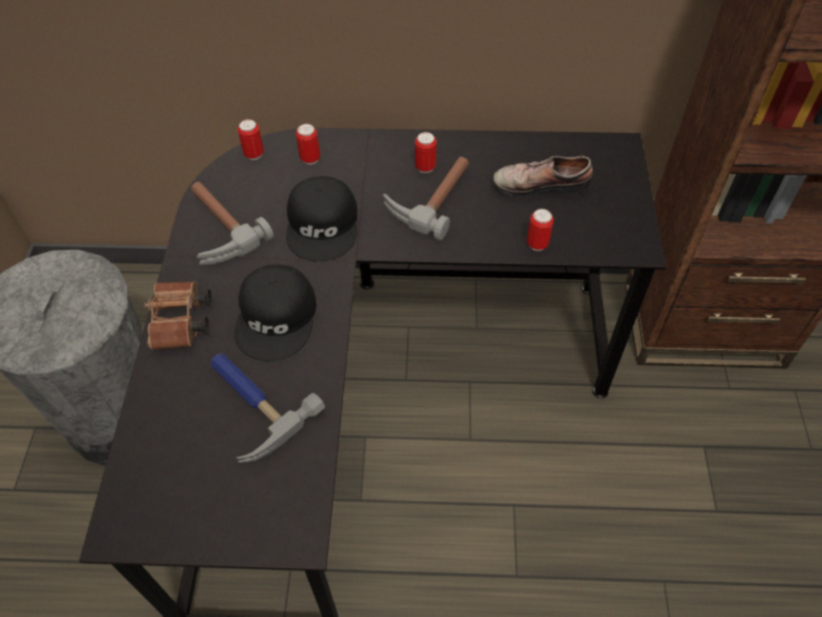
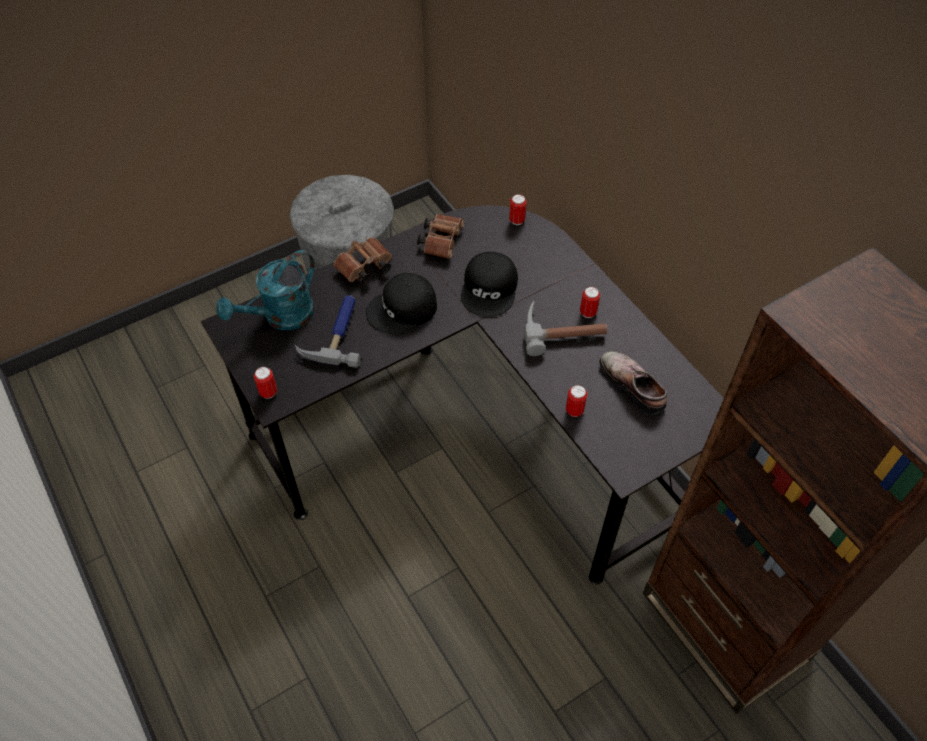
camera: 55 degrees right, 0 degrees up
hammer [191,182,274,265] -> brown binoculars [417,214,464,259]
black cap [286,176,357,261] -> black cap turned 45 degrees counterclockwise [461,252,518,317]
can [296,124,320,165] -> can moved to [254,367,277,399]
none -> turquoise watering can [216,250,315,330]

